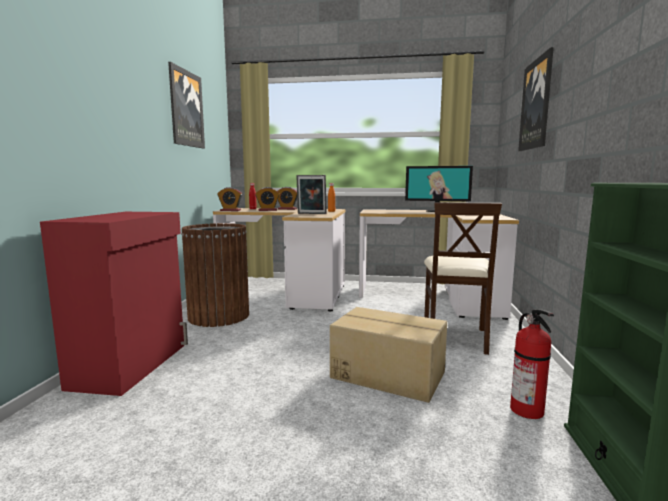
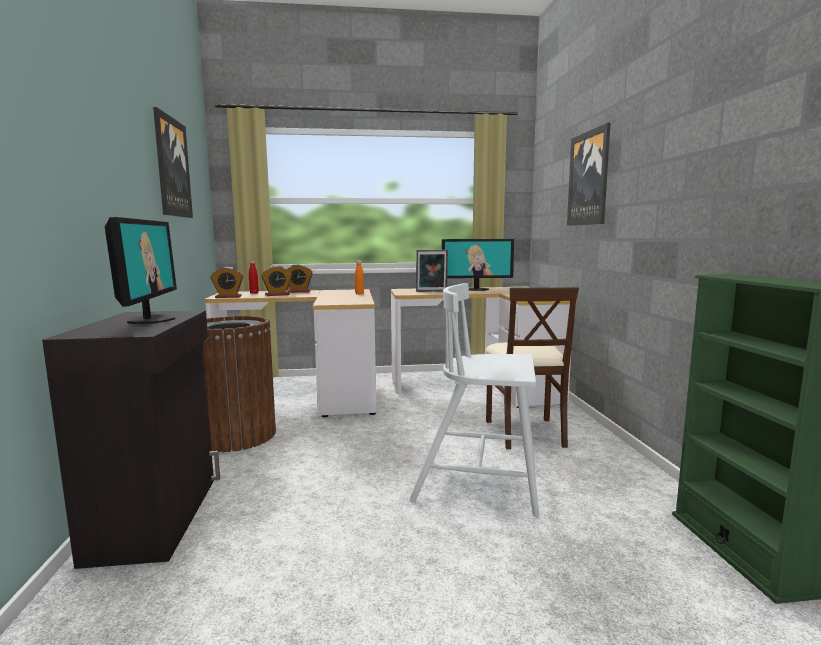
camera: 15 degrees left, 0 degrees up
red cabinet [40,212,188,396] -> black cabinet [42,310,220,569]
picture frame [296,175,326,214] -> picture frame moved to [416,250,448,292]
cardboard box [330,307,447,403] -> white chair [409,283,539,517]
fire extinguisher [510,309,554,419] -> none
none -> monitor [105,217,177,324]

